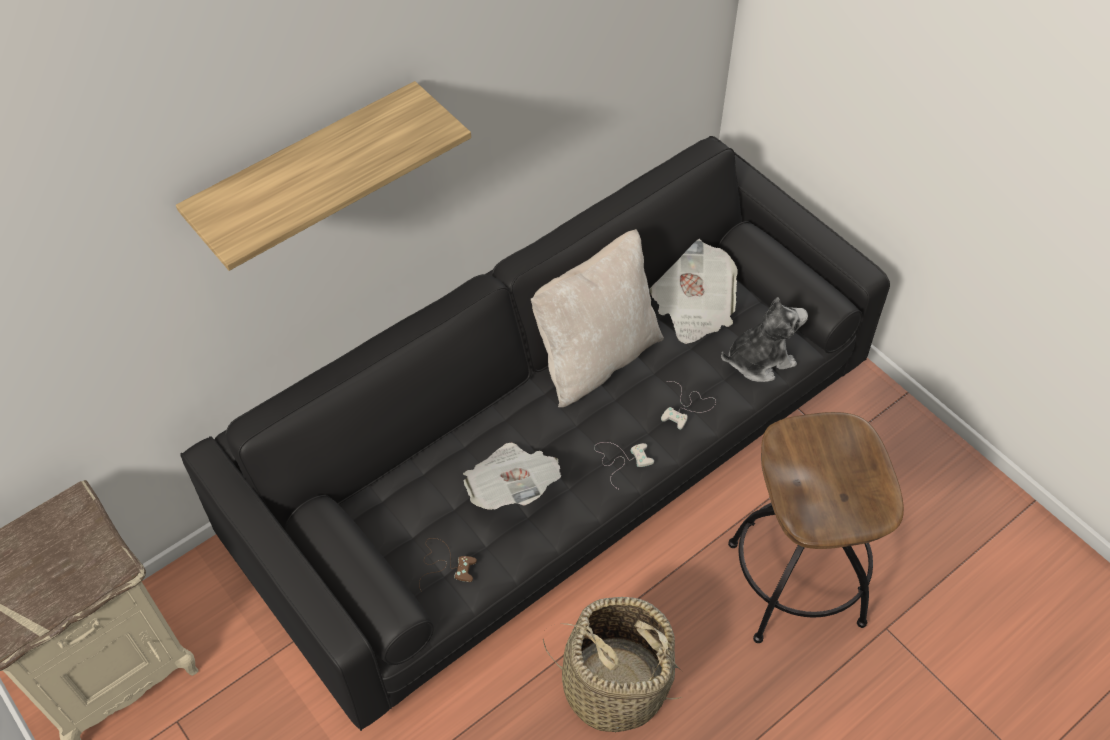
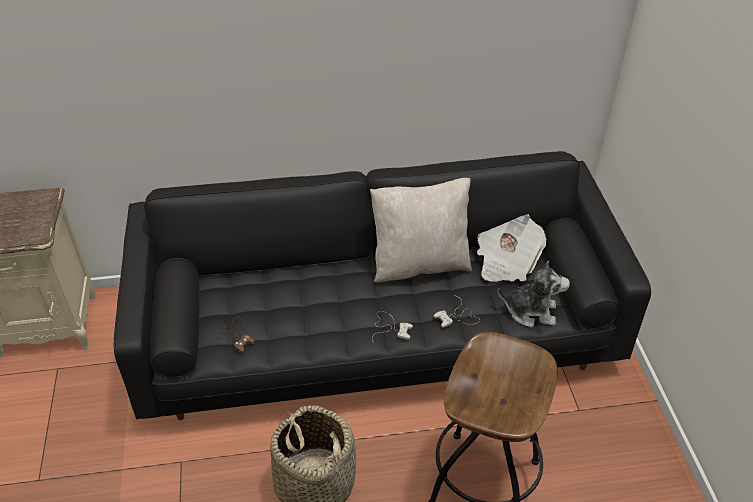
camera: 30 degrees right, 10 degrees down
shelf [176,81,471,271] -> none
newspaper [463,442,561,510] -> none

